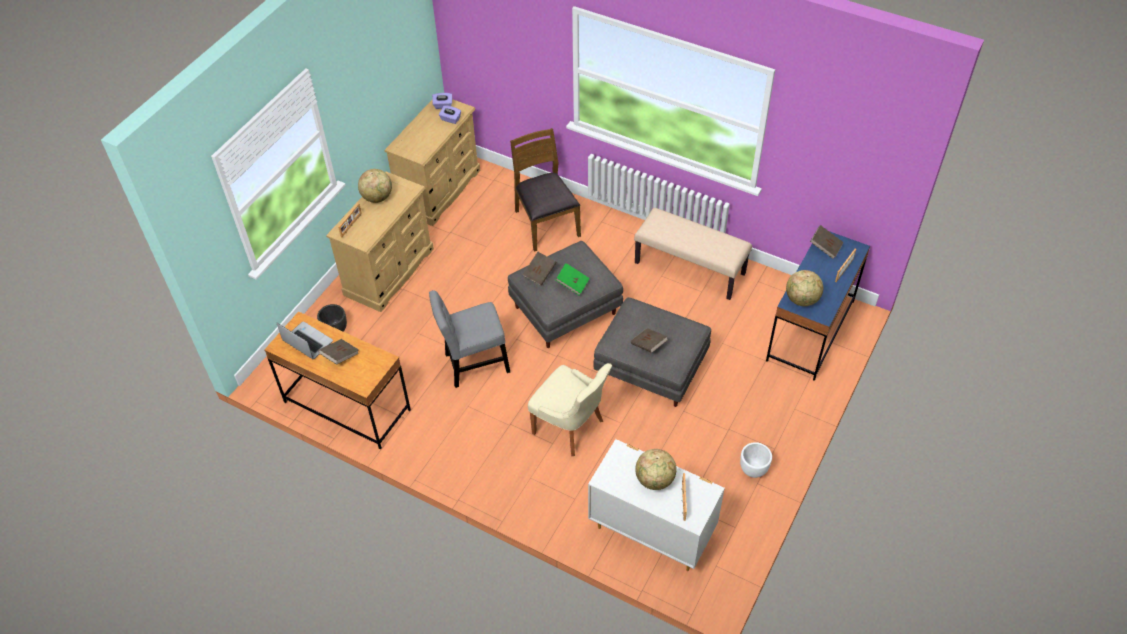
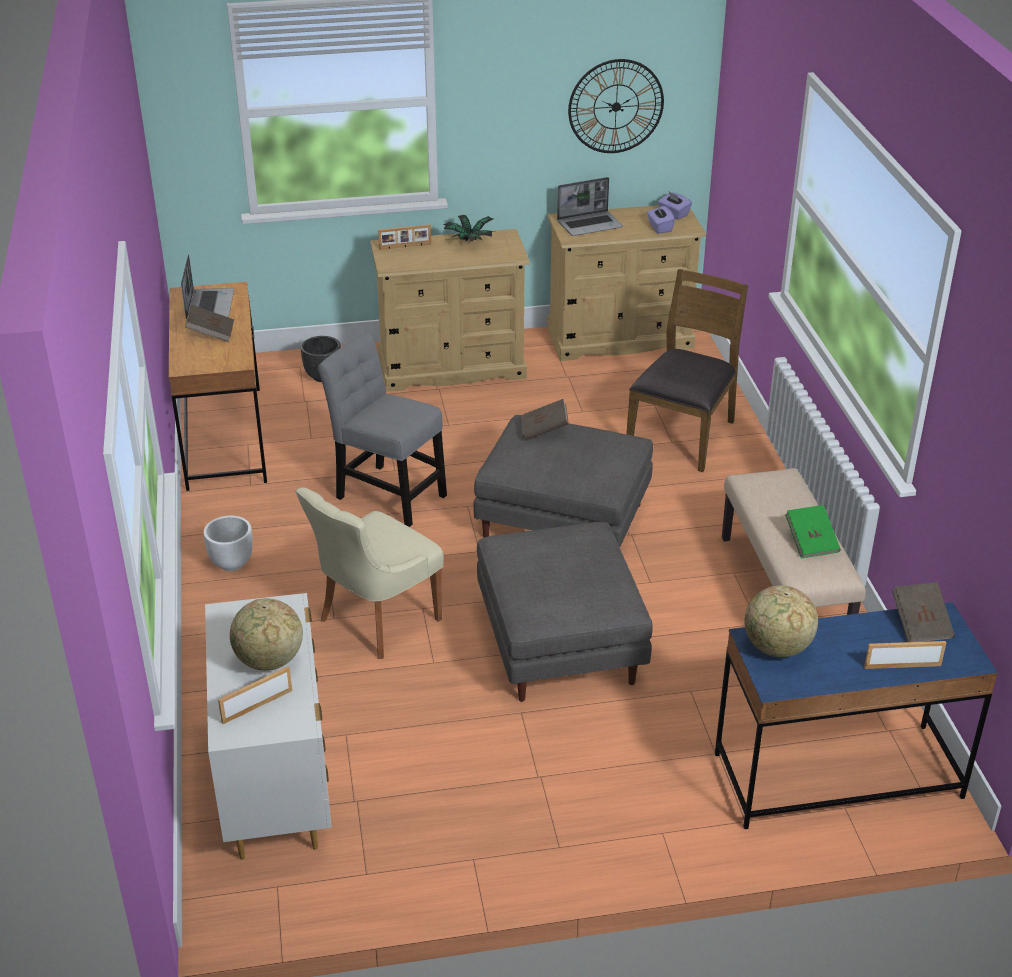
camera: 50 degrees right, 15 degrees down
globe [358,169,392,203] -> potted plant [444,215,494,241]
beige chair [528,363,612,456] -> beige chair turned 45 degrees clockwise [295,487,444,659]
green book [556,263,590,295] -> green book moved to [785,505,841,558]
brown book [631,328,668,353] -> none
white planter [740,442,772,478] -> white planter moved to [203,516,253,571]
none -> laptop [557,177,623,236]
none -> wall clock [568,59,664,153]

